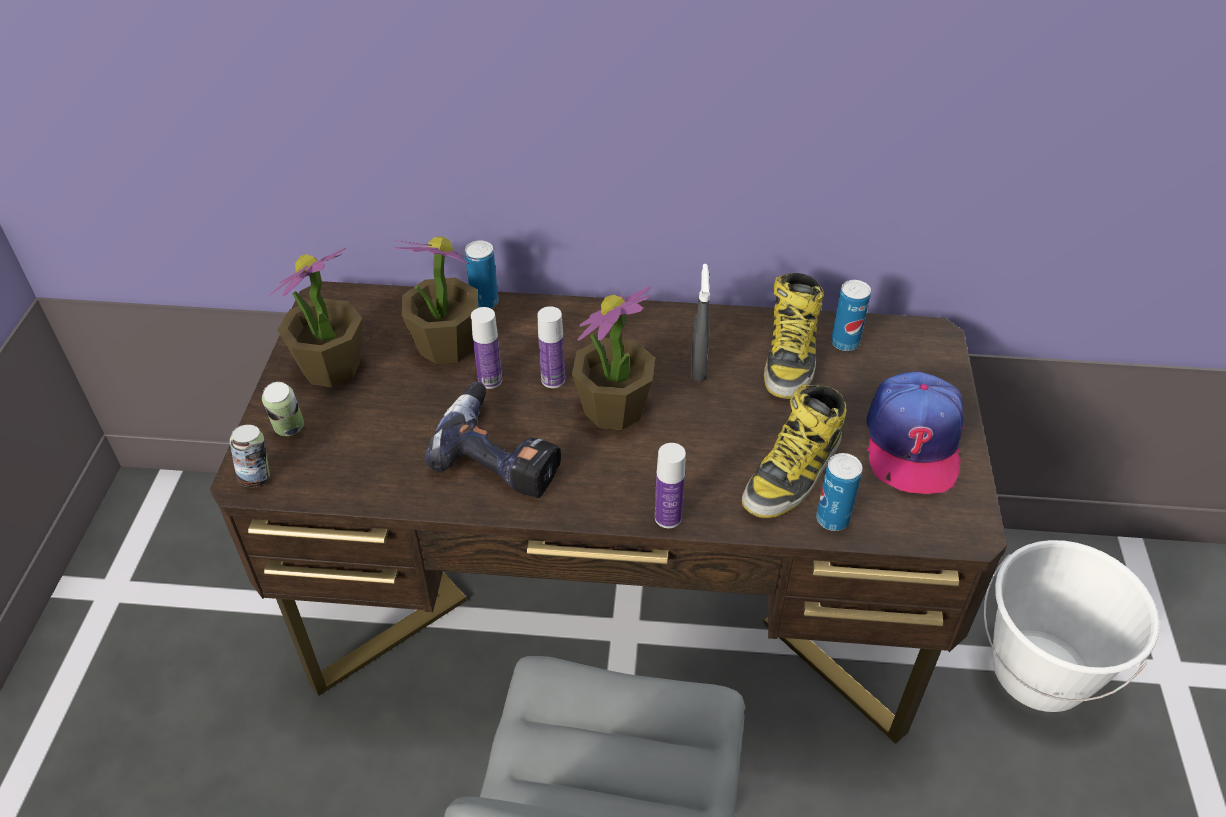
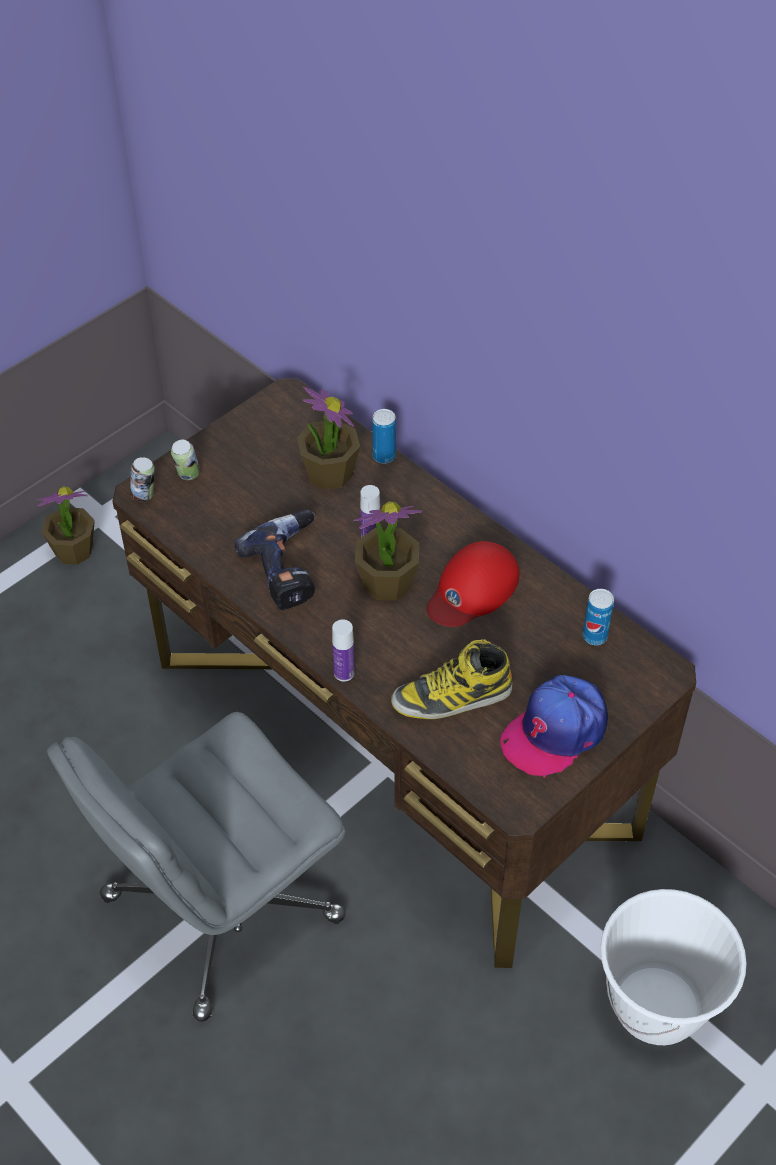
camera: 40 degrees right, 5 degrees up
potted plant [269,248,362,387] -> potted plant moved to [37,486,95,565]
bottle [471,307,502,389] -> none
grey spray bottle [692,264,710,381] -> red cap [427,541,519,627]
boot [764,273,824,399] -> none
can [816,453,862,531] -> none

